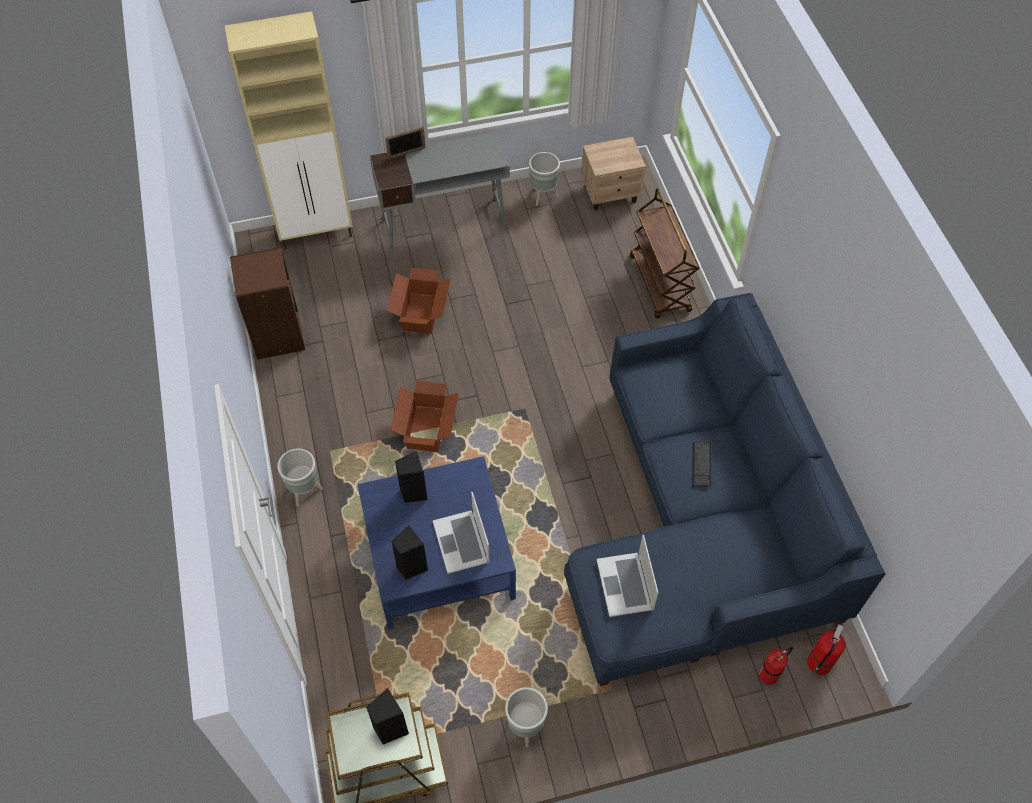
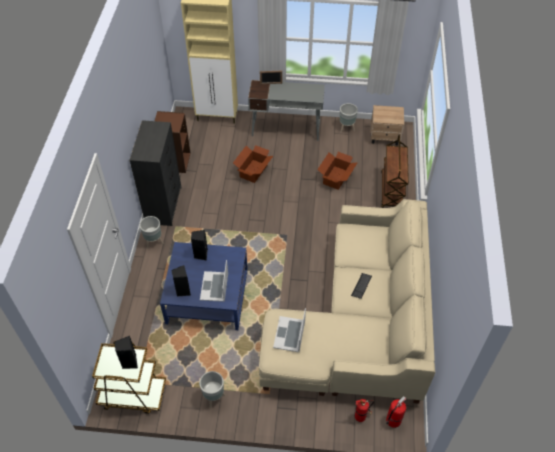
camera: 20 degrees right, 5 degrees down
cardboard box [390,380,459,452] -> cardboard box moved to [317,152,357,190]
blue sofa [564,293,886,686] -> beige sofa [259,199,435,404]
none -> black dresser [129,120,182,226]

